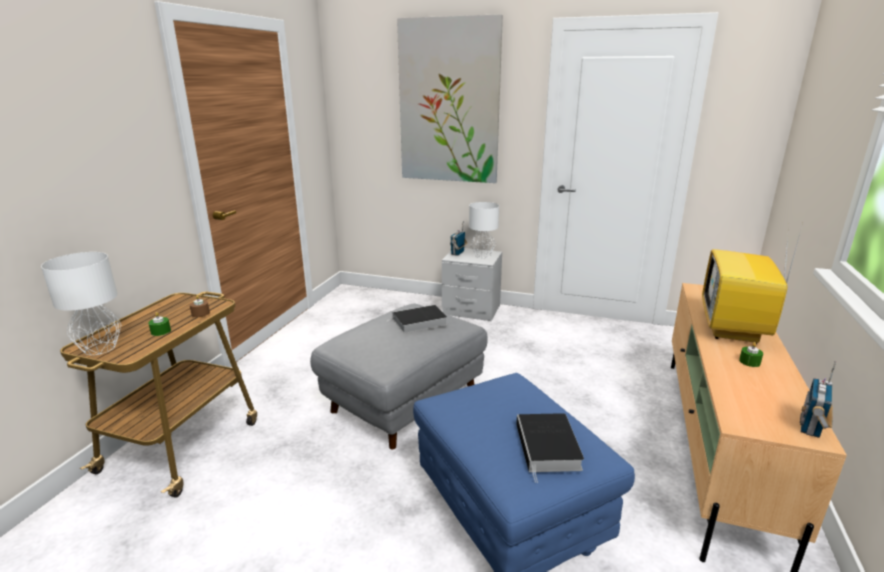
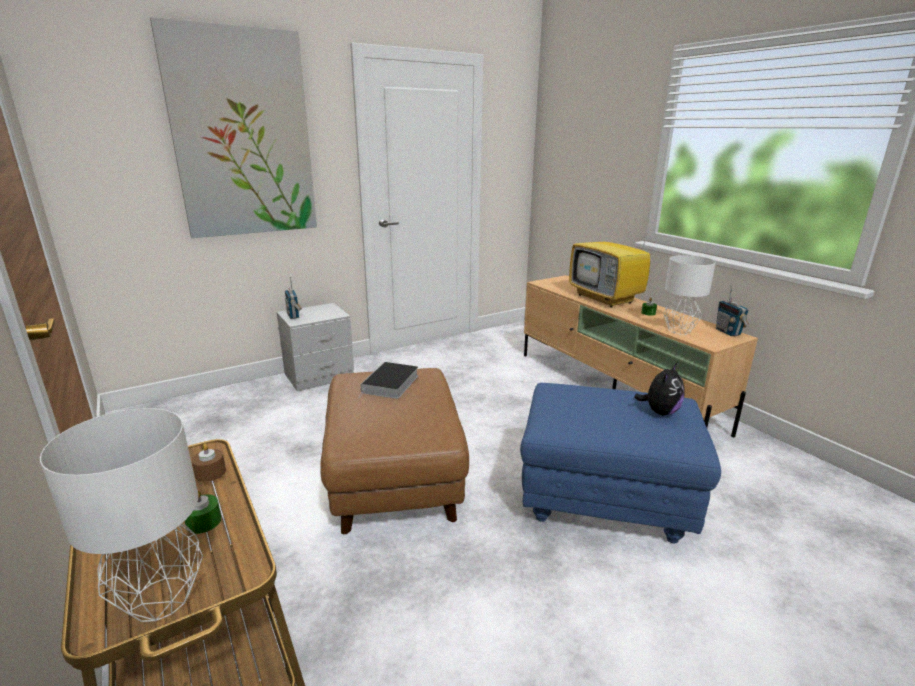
camera: 50 degrees left, 0 degrees up
grey ottoman [310,304,488,449] -> brown ottoman [320,368,469,534]
white table lamp [469,202,499,258] -> white table lamp moved to [663,255,716,335]
book [516,413,584,483] -> plush toy [634,363,685,415]

